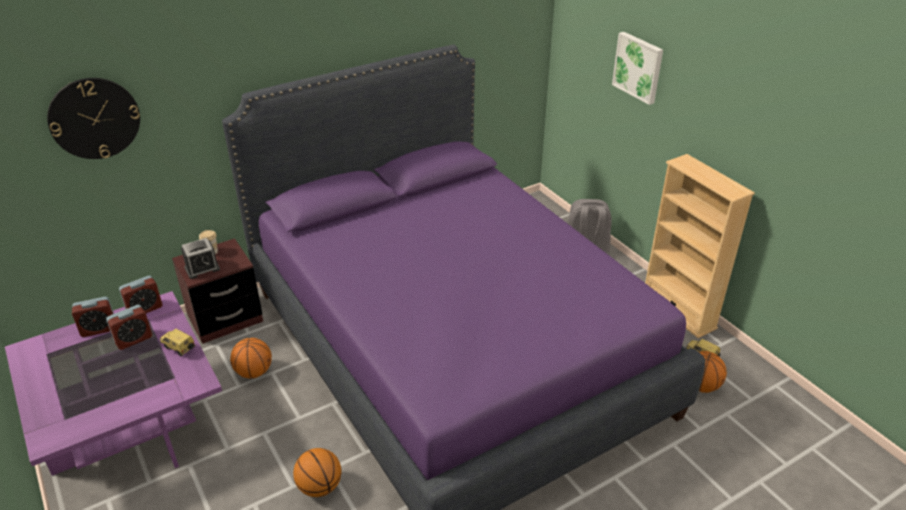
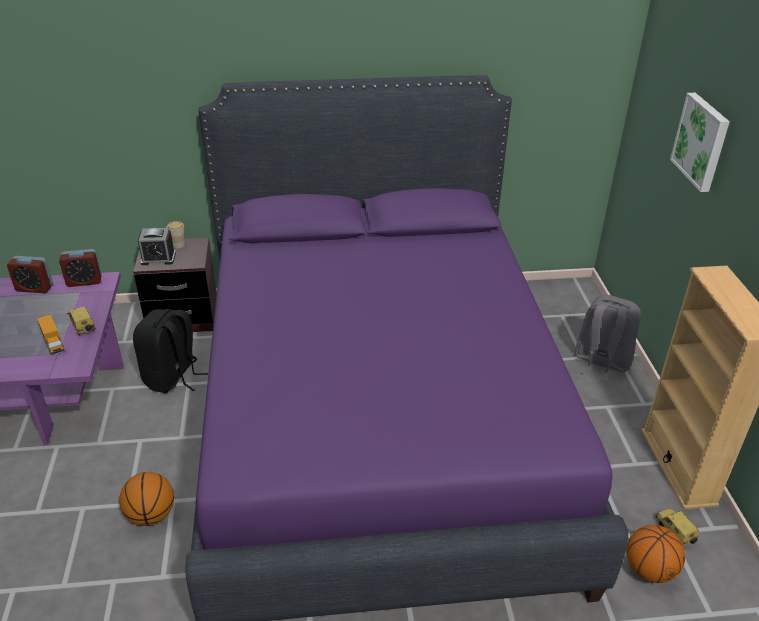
camera: 25 degrees right, 0 degrees up
wall clock [47,78,140,159] -> none
alarm clock [106,305,152,350] -> none
basketball [230,338,272,378] -> black backpack [133,309,208,393]
none -> toy truck [37,314,64,355]

